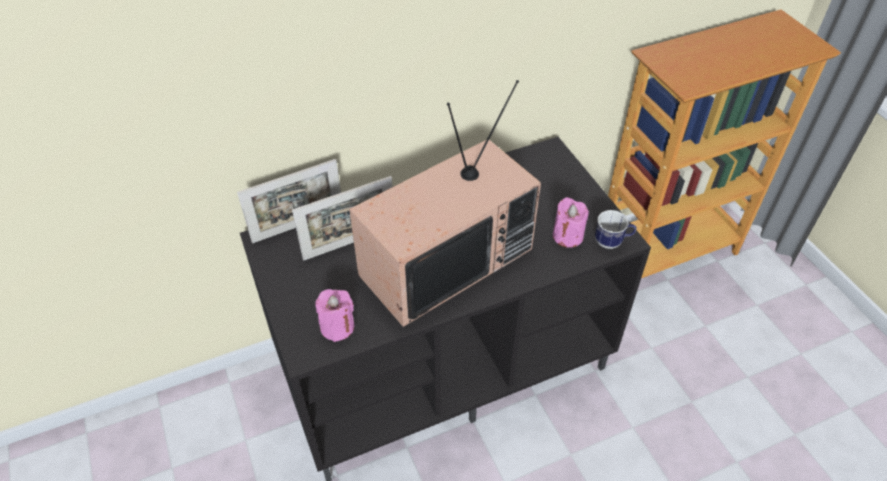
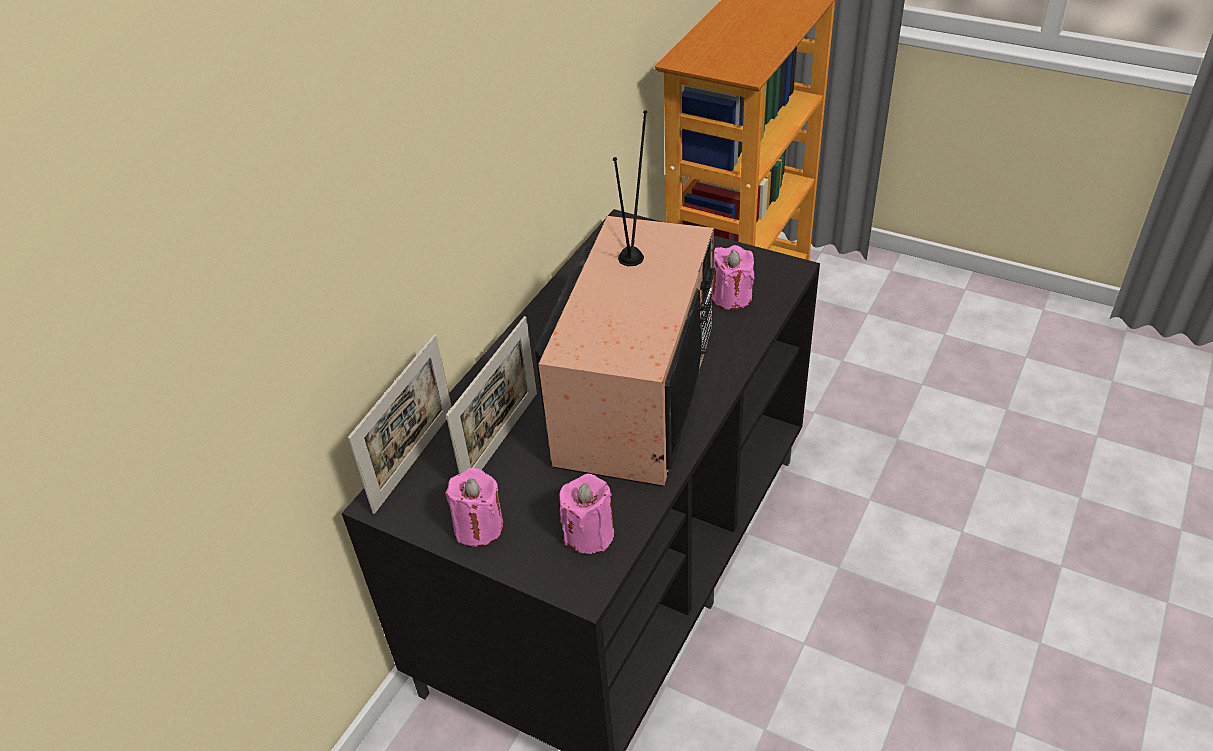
camera: 35 degrees left, 5 degrees down
mug [595,210,637,249] -> none
none -> pink candle [445,468,504,547]

